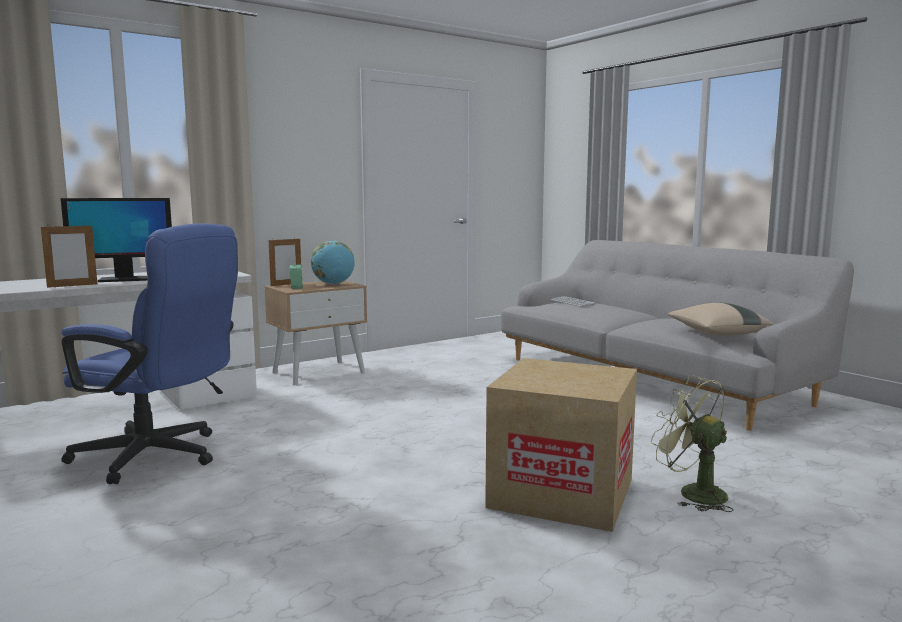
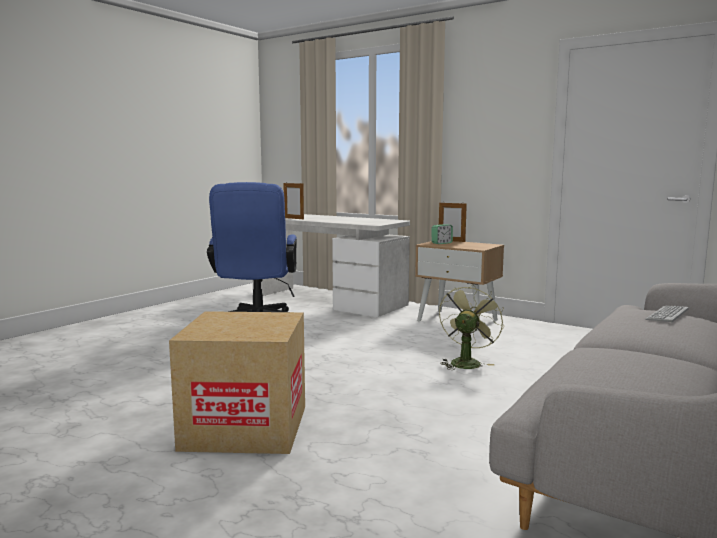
camera: 70 degrees right, 0 degrees up
monitor [61,198,172,282] -> none
globe [311,240,355,285] -> none
green fan [651,375,734,512] -> green fan moved to [439,285,504,370]
beige pillow [668,303,774,335] -> none

